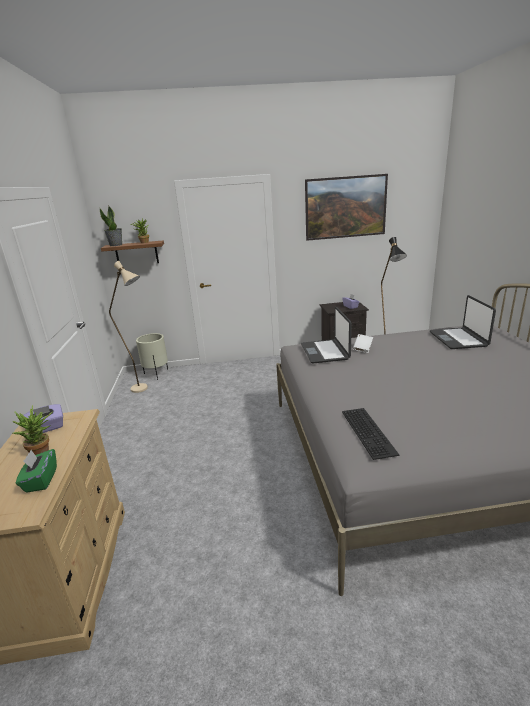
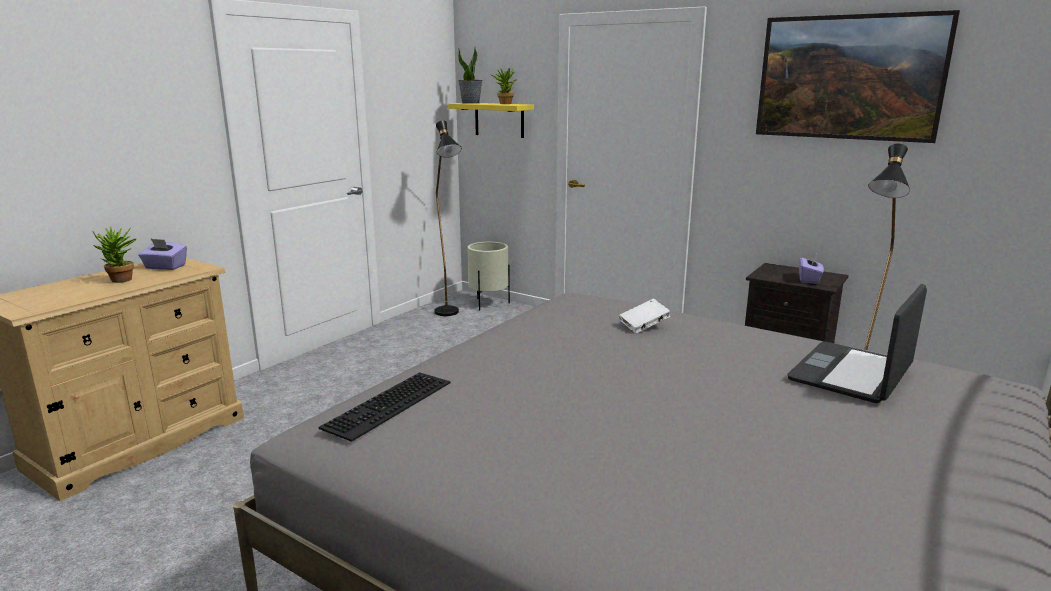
camera: 40 degrees right, 5 degrees down
green tissue box [16,449,57,493] -> none
brown shelf [101,240,164,263] -> yellow shelf [448,103,534,138]
beige floor lamp [109,261,148,393] -> black floor lamp [434,120,462,316]
laptop [301,307,352,363] -> none

